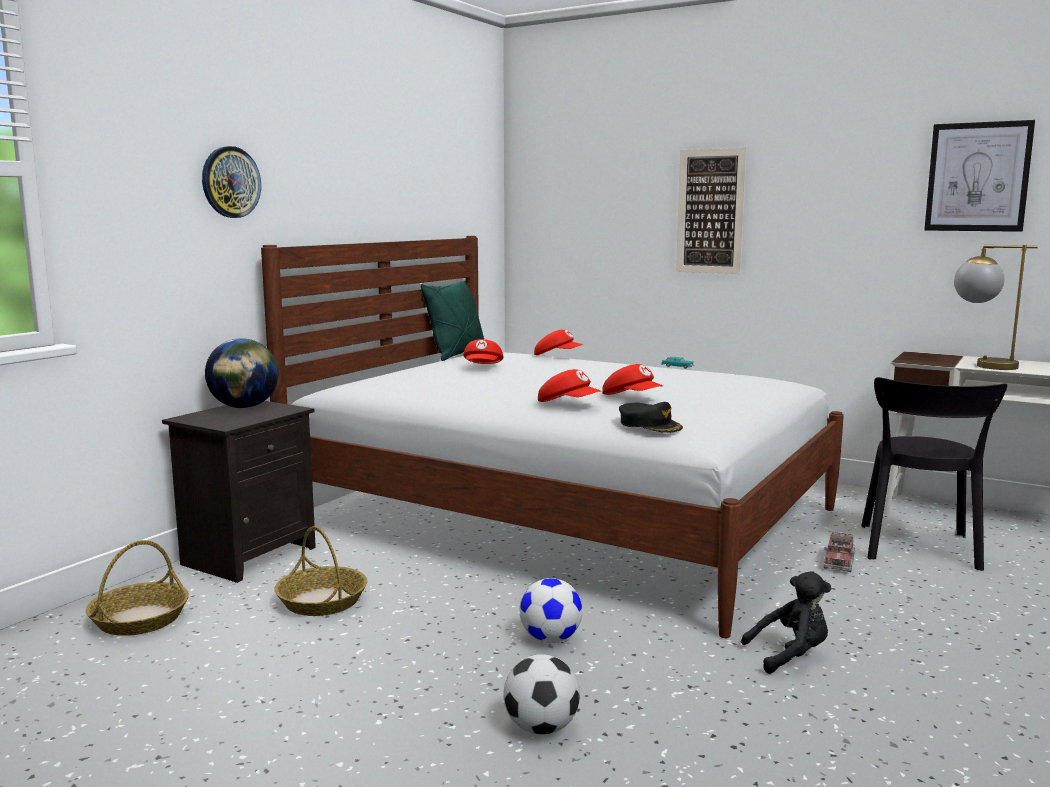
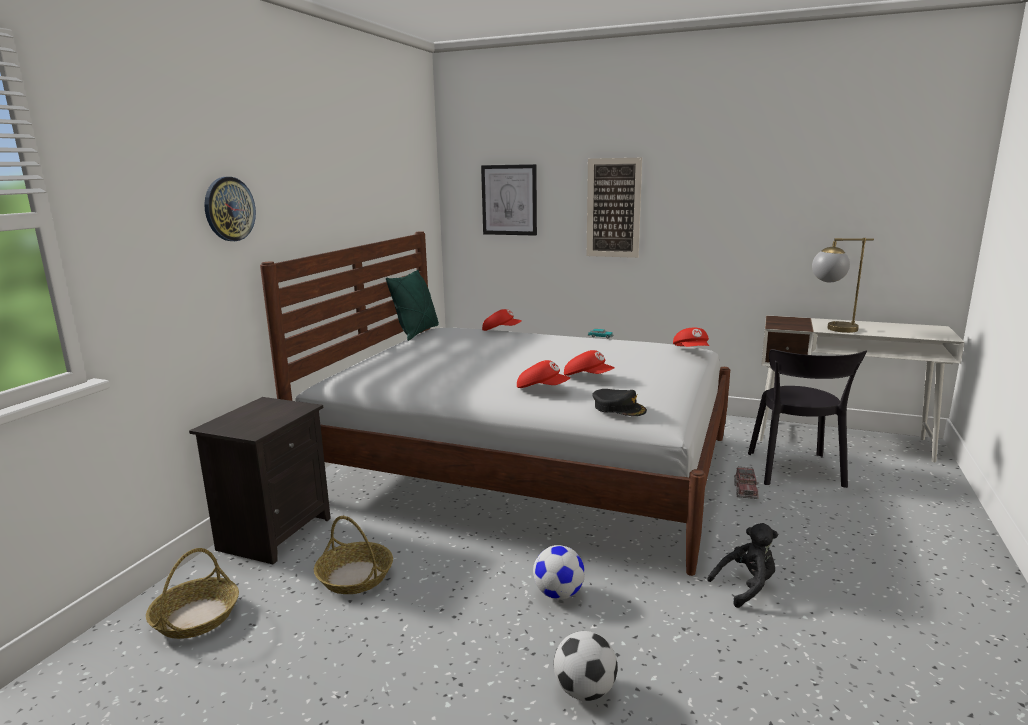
camera: 10 degrees left, 5 degrees up
globe [205,338,279,408] -> none
red cap [463,339,503,364] -> red cap moved to [673,327,709,347]
picture [924,120,1035,232] -> picture moved to [481,164,537,236]

